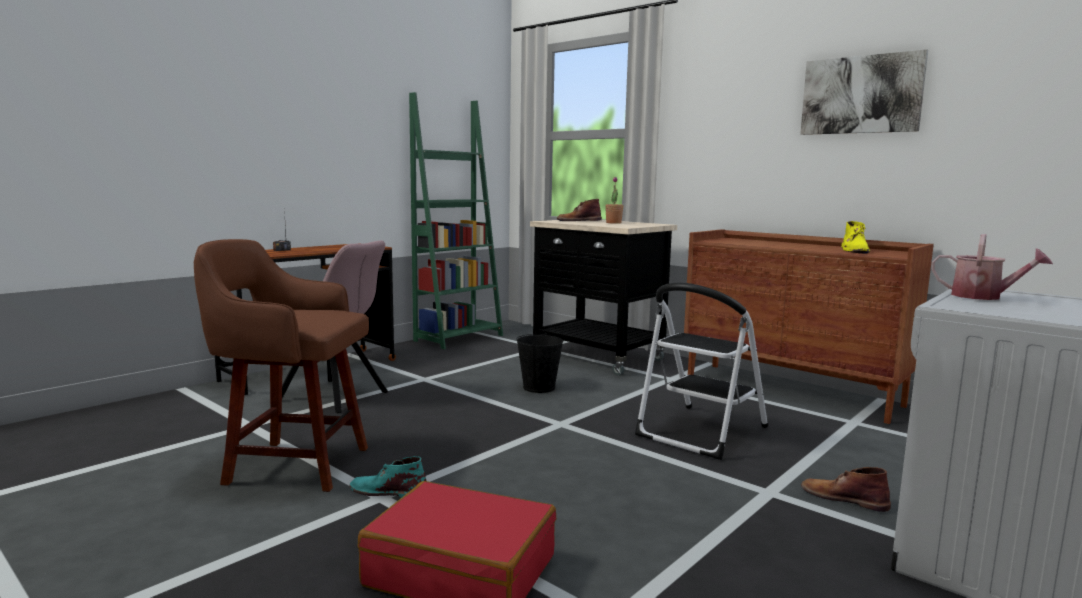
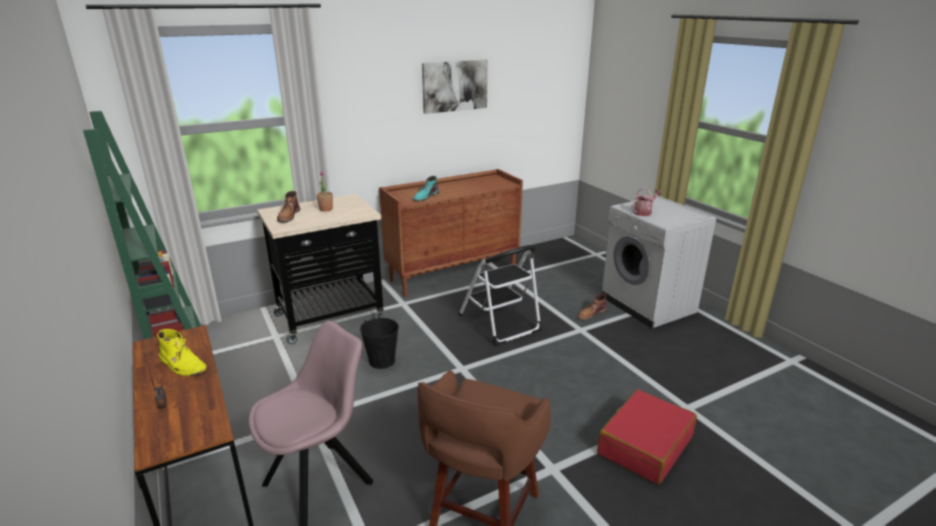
camera: 70 degrees left, 15 degrees up
turquoise boot [349,456,426,498] -> turquoise boot moved to [413,176,439,202]
yellow boot [841,221,870,253] -> yellow boot moved to [157,329,207,376]

